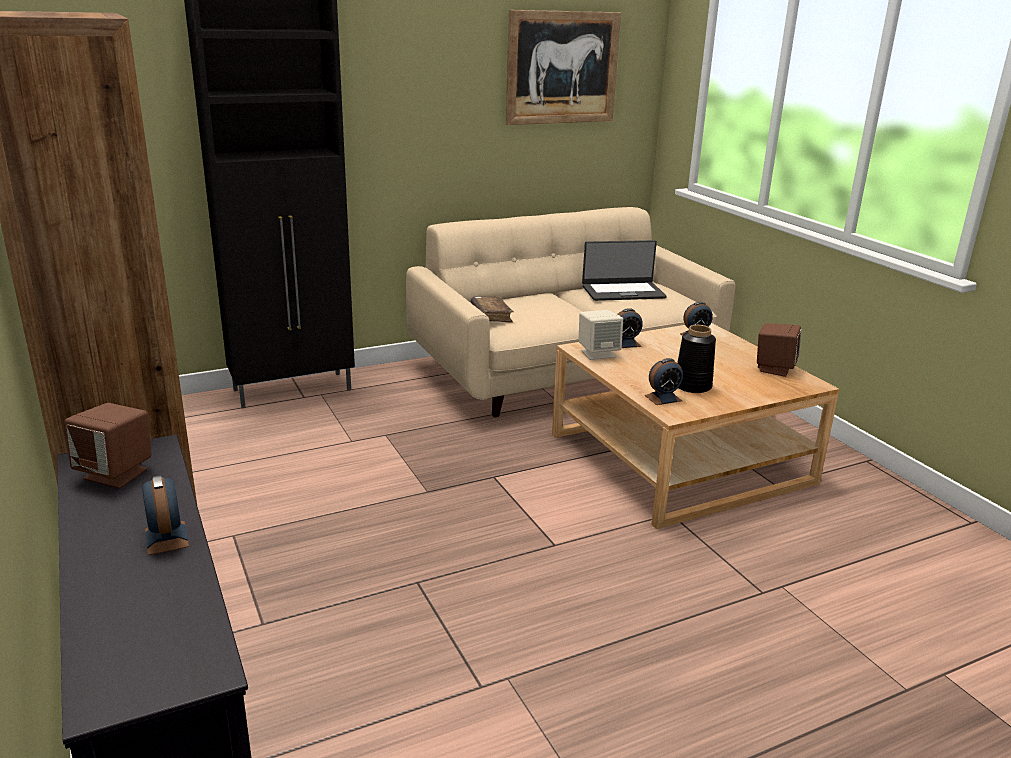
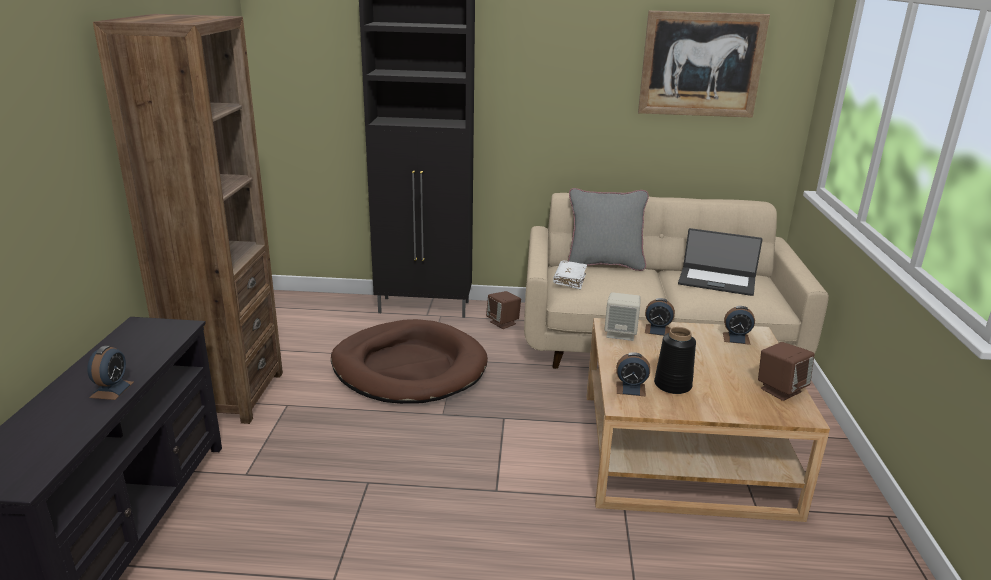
camera: 30 degrees right, 0 degrees up
brown speaker [64,403,152,488] -> brown speaker moved to [486,291,521,329]
brown book [471,296,514,323] -> white book [553,261,587,289]
none -> brown dog bed [331,319,488,404]
none -> grey pillow [568,188,649,271]

